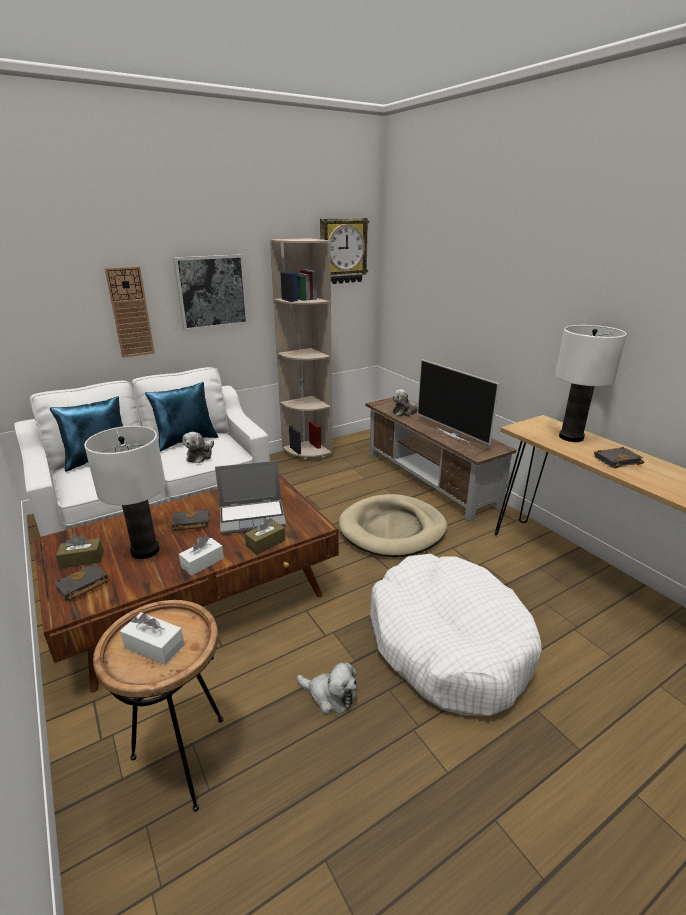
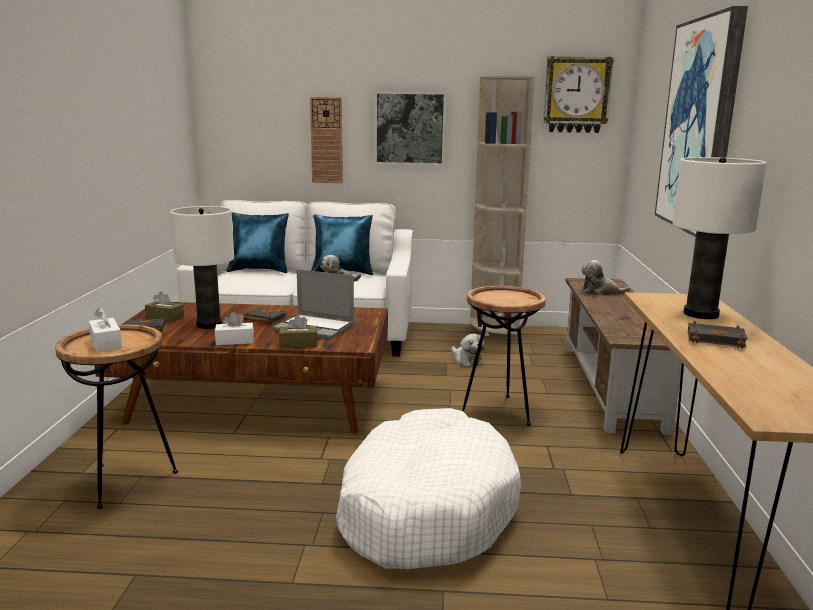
camera: 35 degrees right, 10 degrees down
plush toy [297,662,357,714] -> plush toy moved to [451,334,485,367]
beige dog bed [339,494,447,557] -> brown side table [462,286,546,426]
television [417,359,499,445] -> none
none -> picture [655,6,748,237]

